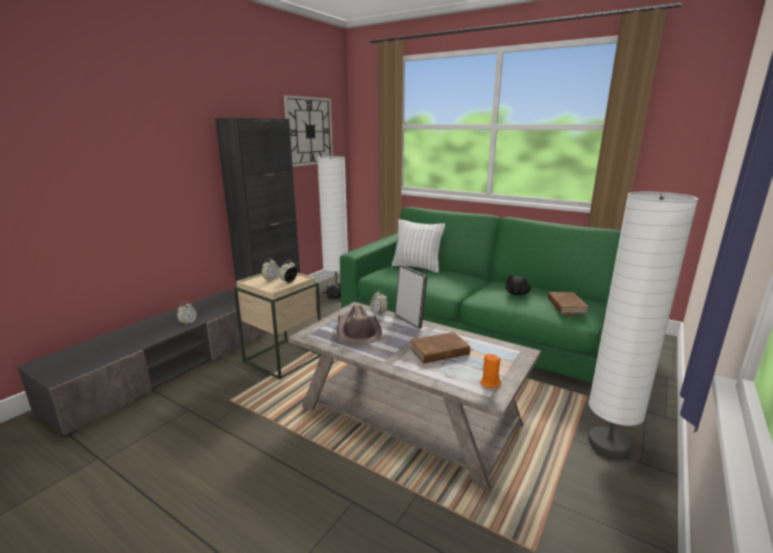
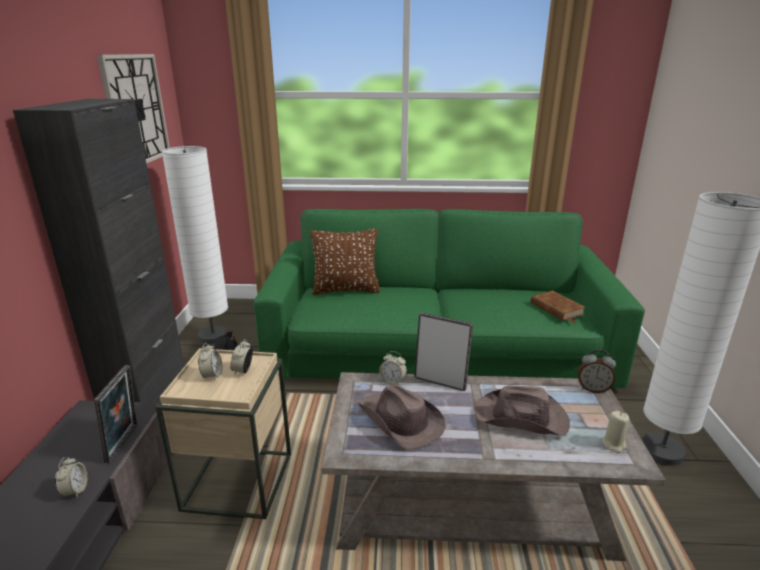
camera: 30 degrees left, 5 degrees up
white pillow [392,219,445,273] -> brown pillow [310,229,380,295]
brown book [410,332,473,364] -> brown hat [474,386,570,436]
orange candle [480,354,501,389] -> beige candle [602,411,630,453]
black plush toy [506,275,531,295] -> none
none -> picture frame [94,365,137,464]
none -> alarm clock [578,349,616,393]

